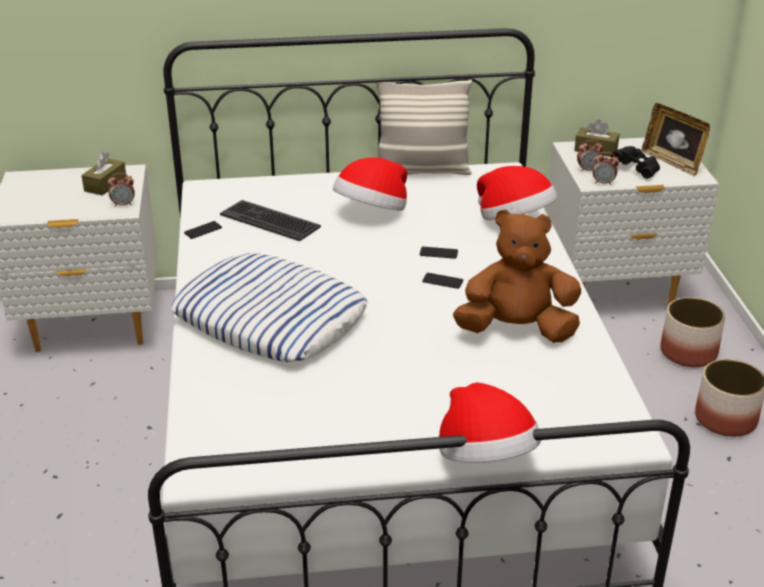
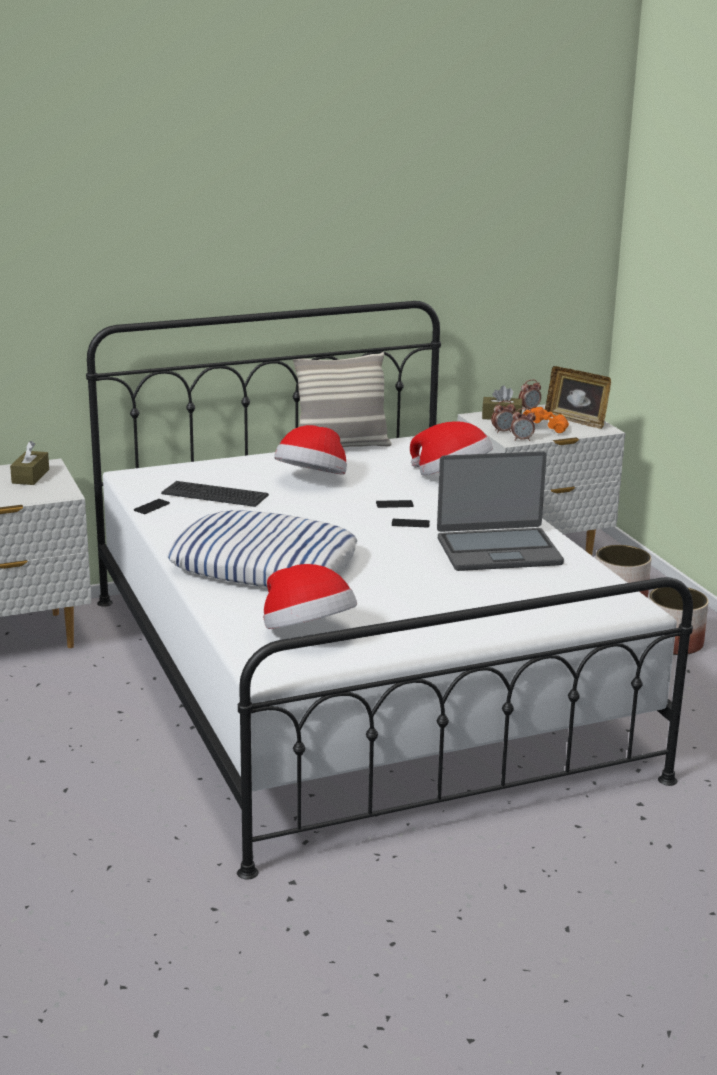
camera: 15 degrees left, 10 degrees down
alarm clock [108,173,135,207] -> alarm clock moved to [519,380,541,411]
hat [439,383,541,463] -> hat moved to [263,564,357,629]
brown plush toy [453,209,581,343] -> laptop [437,451,564,571]
black binoculars [611,146,660,179] -> orange binoculars [523,407,569,433]

